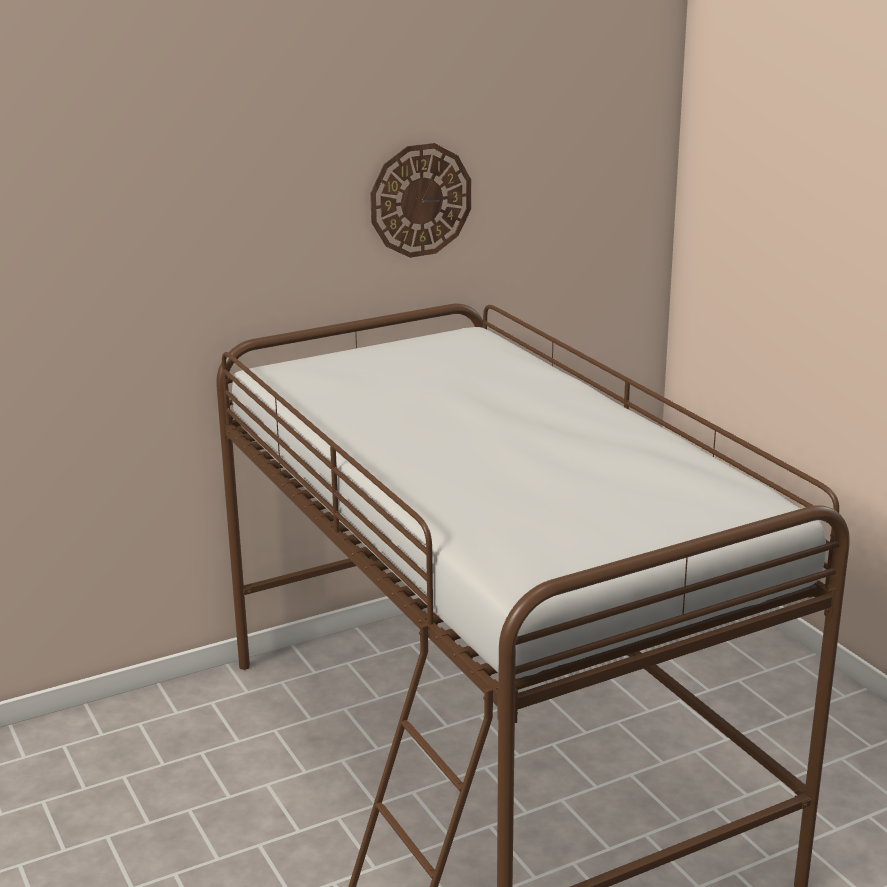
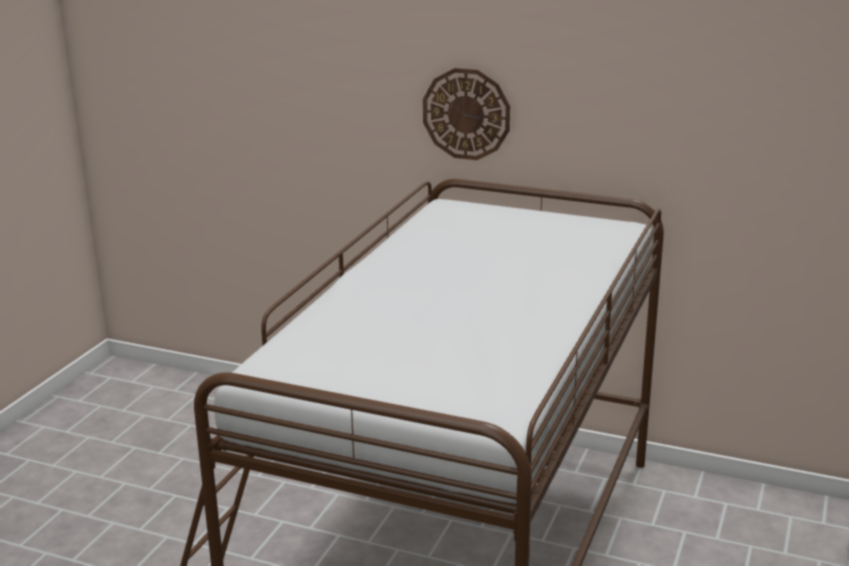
camera: 50 degrees right, 0 degrees up
wall clock [370,143,471,258] -> wall clock moved to [423,68,510,160]

